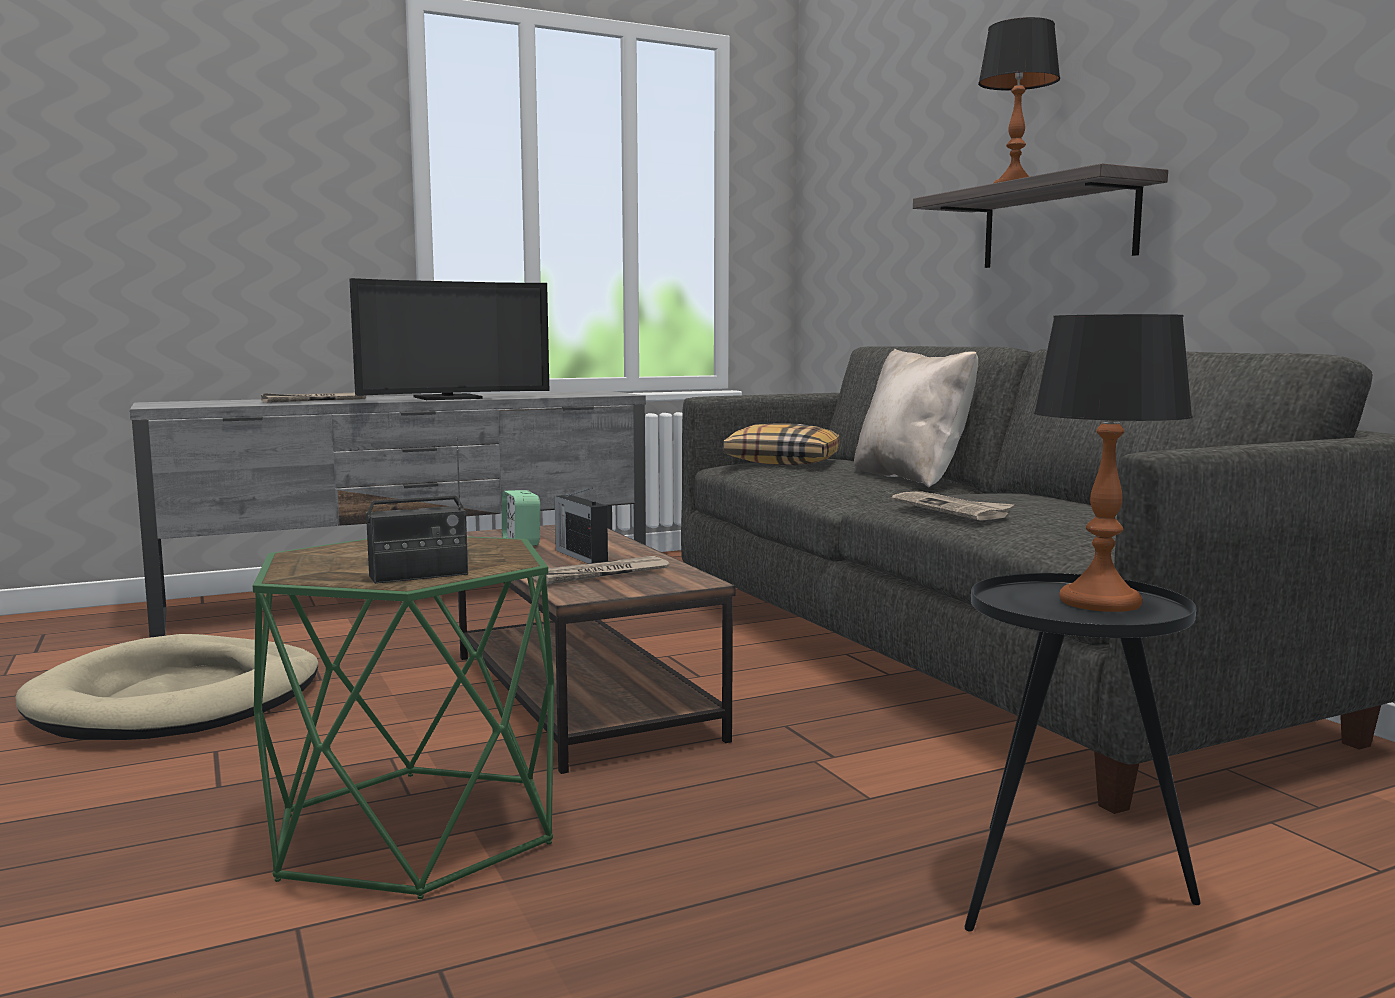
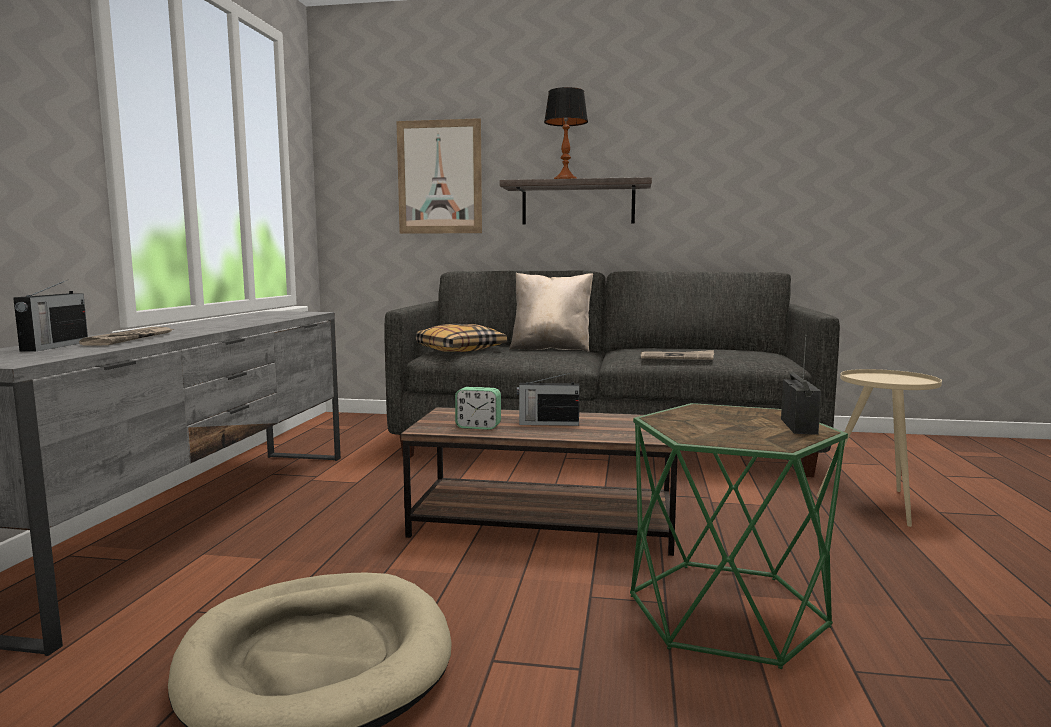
camera: 55 degrees left, 0 degrees up
television [349,278,549,400] -> none
newspaper [533,556,669,585] -> none
black side table [964,573,1201,931] -> beige side table [817,369,942,527]
table lamp [1034,314,1193,612] -> none
none -> radio [13,279,88,352]
none -> picture [397,118,482,234]

